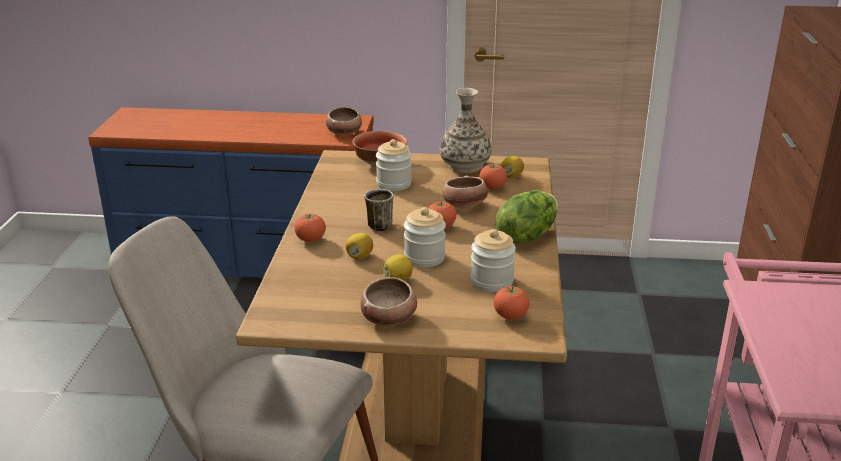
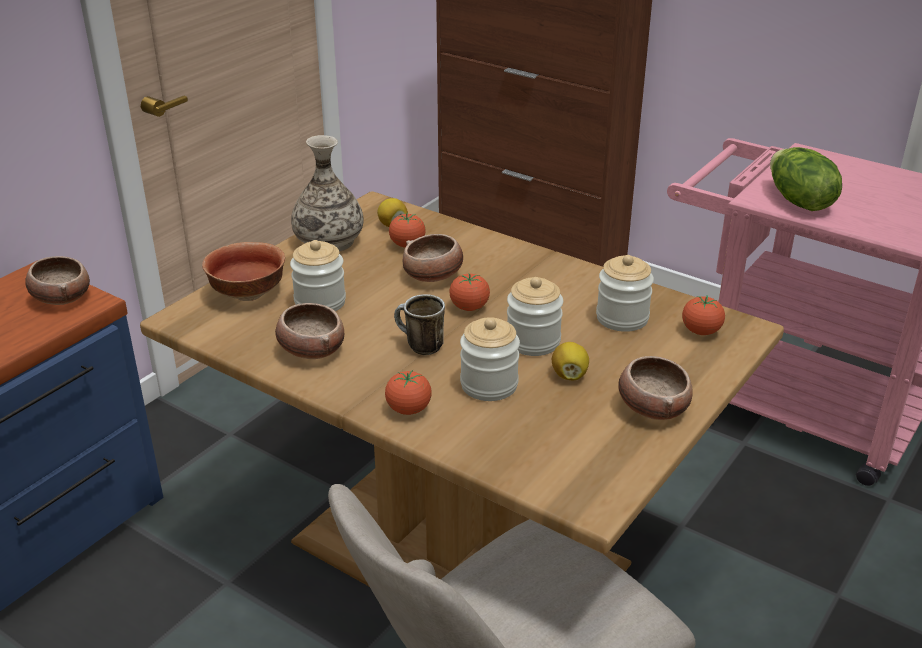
camera: 60 degrees left, 5 degrees up
lemon [346,233,373,259] -> jar [460,317,520,401]
lettuce [496,190,558,244] -> lettuce moved to [770,147,842,211]
none -> bowl [275,303,344,359]

